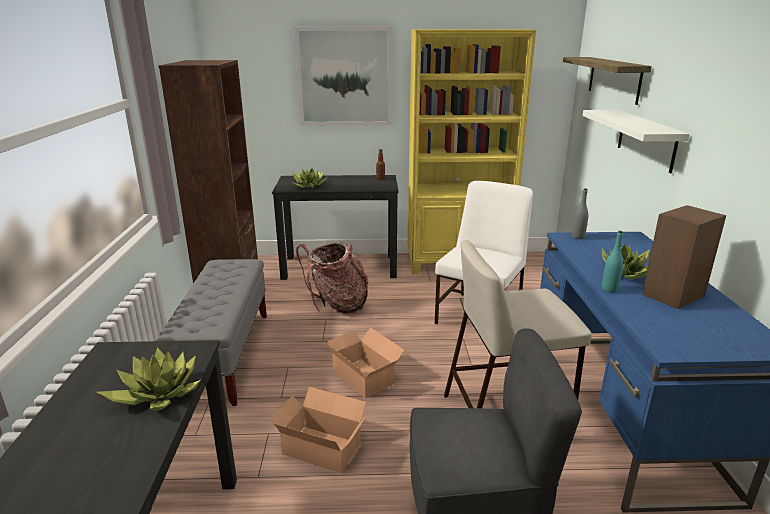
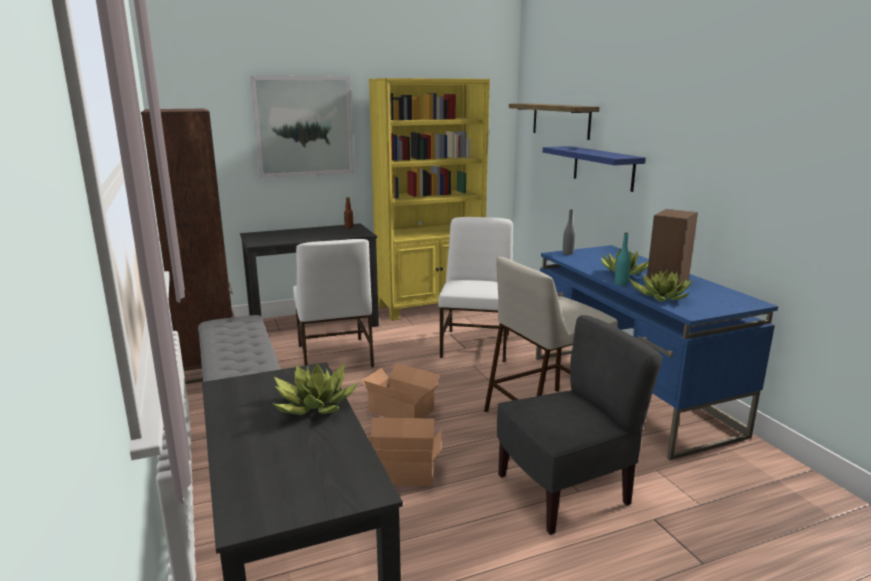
camera: 20 degrees left, 5 degrees down
potted plant [292,168,328,188] -> potted plant moved to [628,270,693,301]
backpack [296,242,368,314] -> white chair [293,239,374,367]
white shelf [583,110,690,173] -> blue shelf [543,146,646,192]

